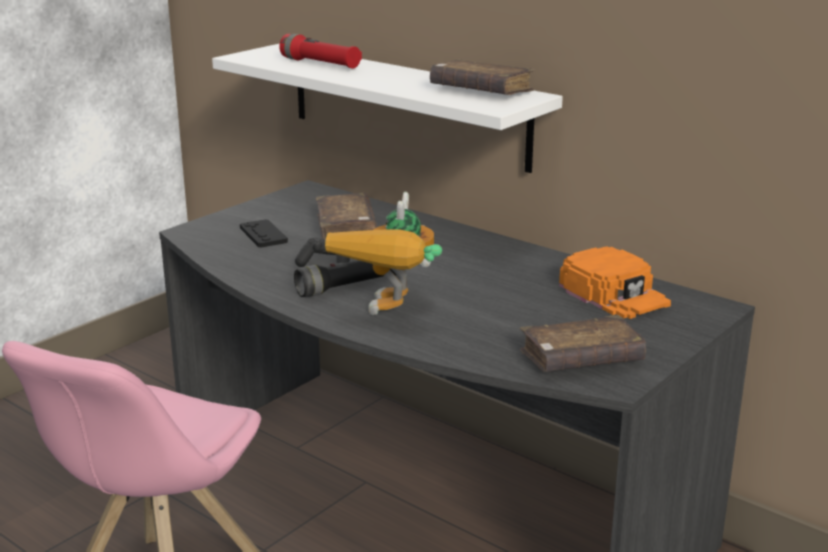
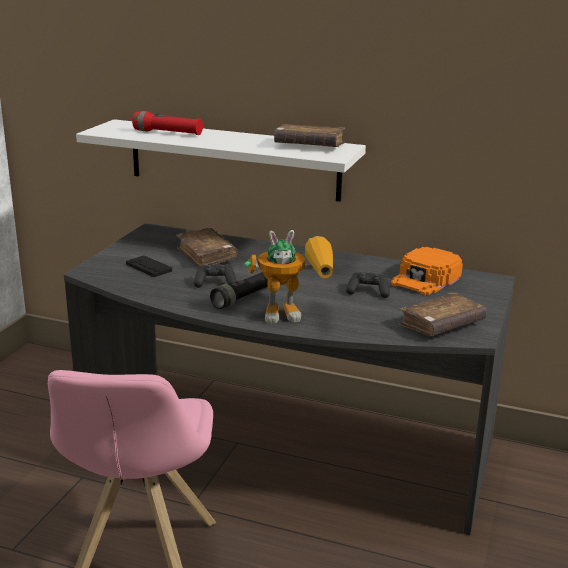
camera: 20 degrees left, 0 degrees up
toy robot [325,192,442,315] -> toy robot turned 90 degrees counterclockwise [244,230,333,324]
orange cap [559,246,671,319] -> orange cap turned 90 degrees clockwise [391,247,463,295]
none -> black game controller [346,272,390,298]

